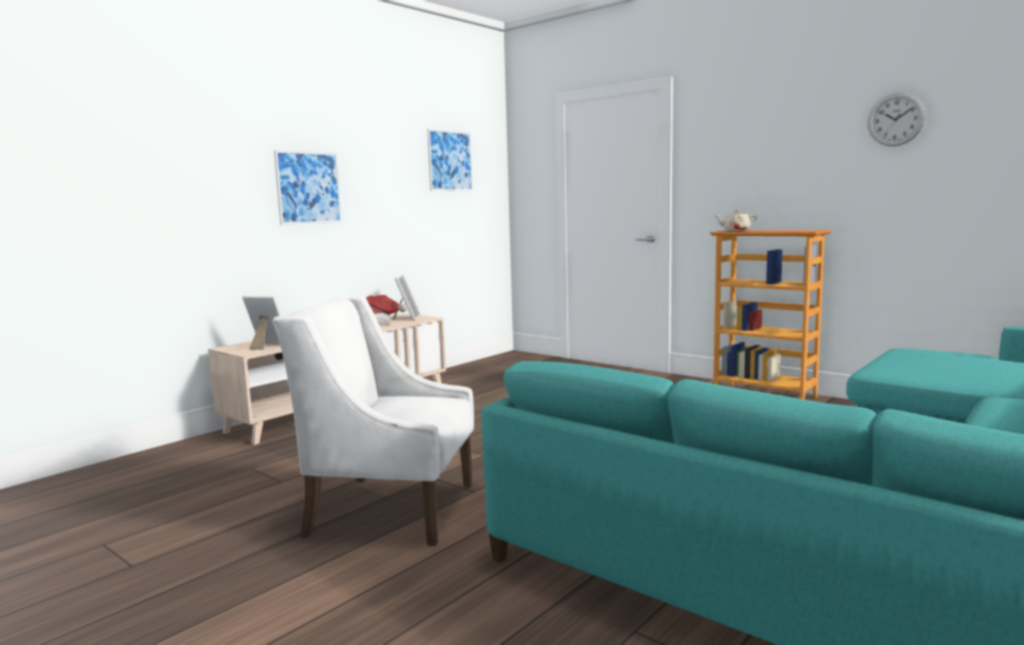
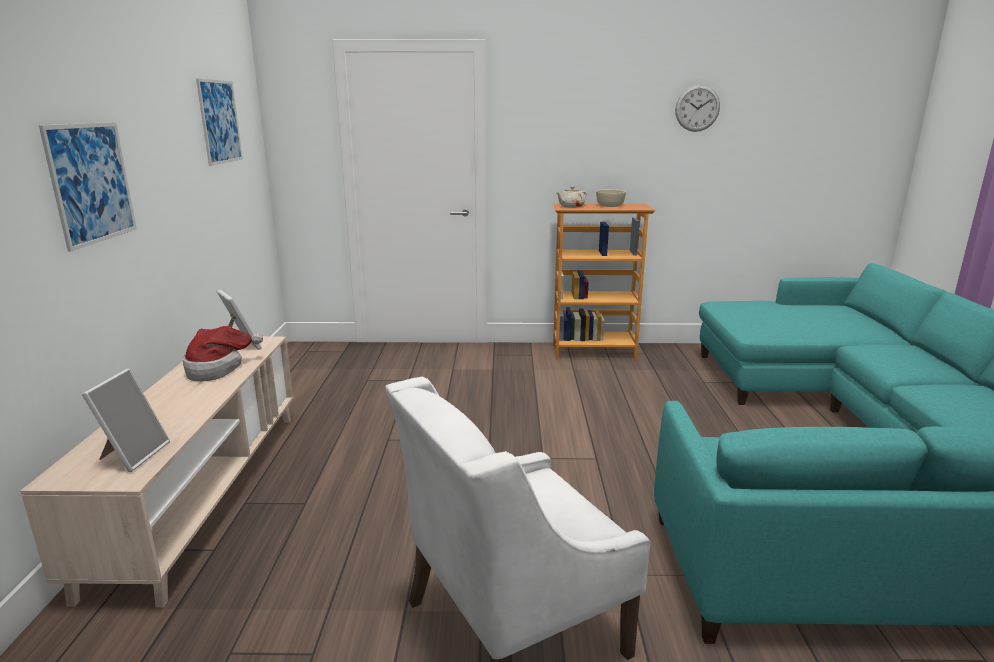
camera: 40 degrees left, 10 degrees up
picture frame [242,296,282,350] -> picture frame turned 120 degrees clockwise [82,369,170,472]
none -> beige bowl [596,189,626,207]

